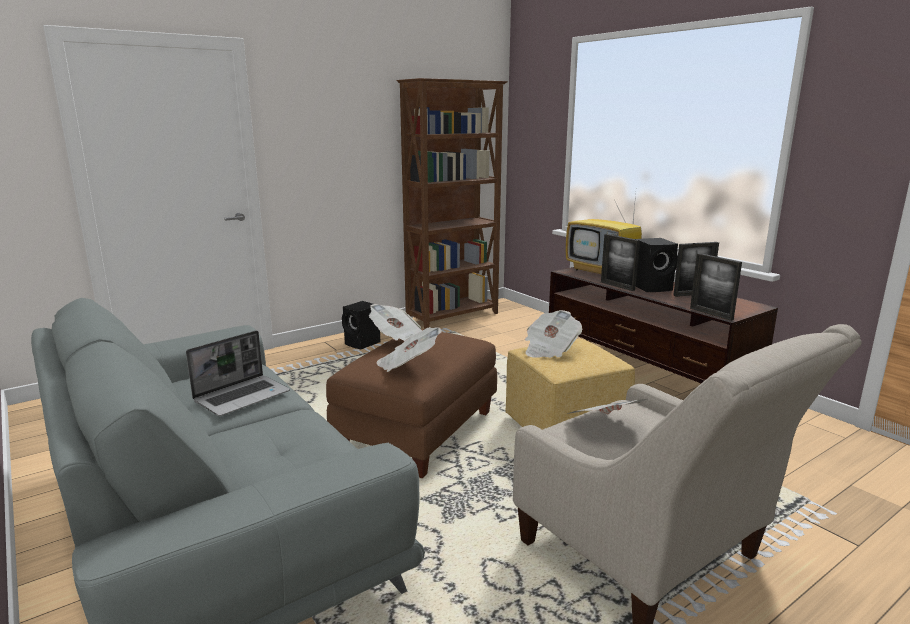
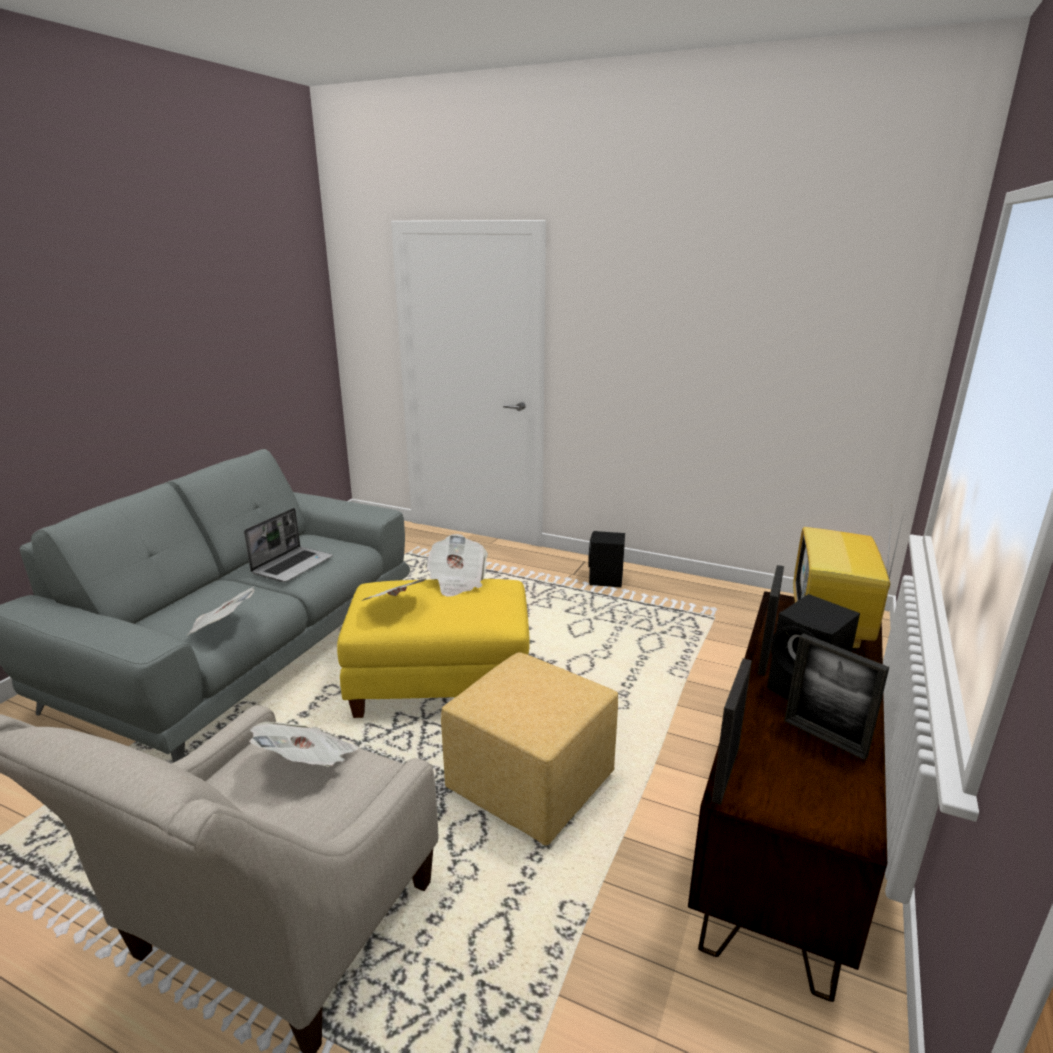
camera: 60 degrees right, 5 degrees up
laptop [186,330,290,416] -> laptop turned 75 degrees counterclockwise [244,508,333,582]
brown ottoman [326,329,497,479] -> yellow ottoman [337,579,530,718]
brown bookcase [396,78,508,329] -> none
newspaper [525,310,582,358] -> newspaper moved to [186,586,255,636]

